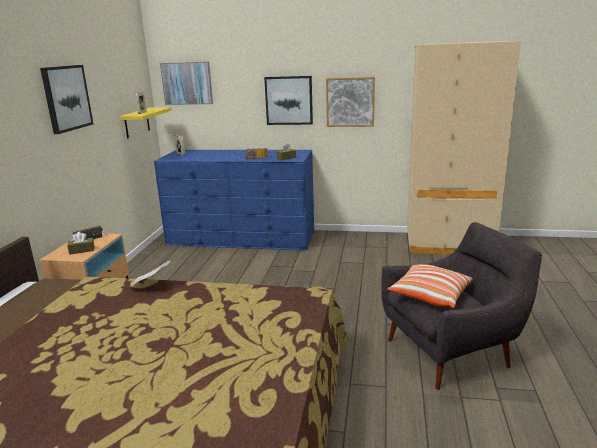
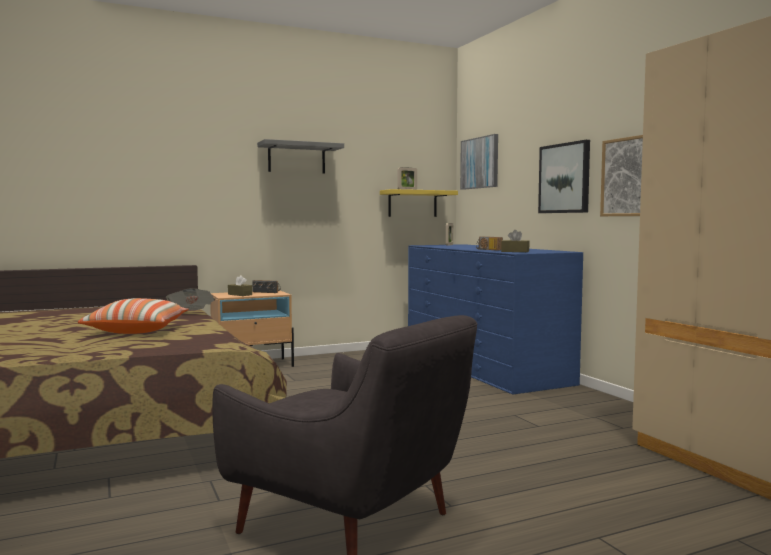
camera: 55 degrees right, 15 degrees down
picture [40,65,93,134] -> grey shelf [257,139,344,174]
pillow [388,264,473,308] -> pillow moved to [78,298,189,334]

